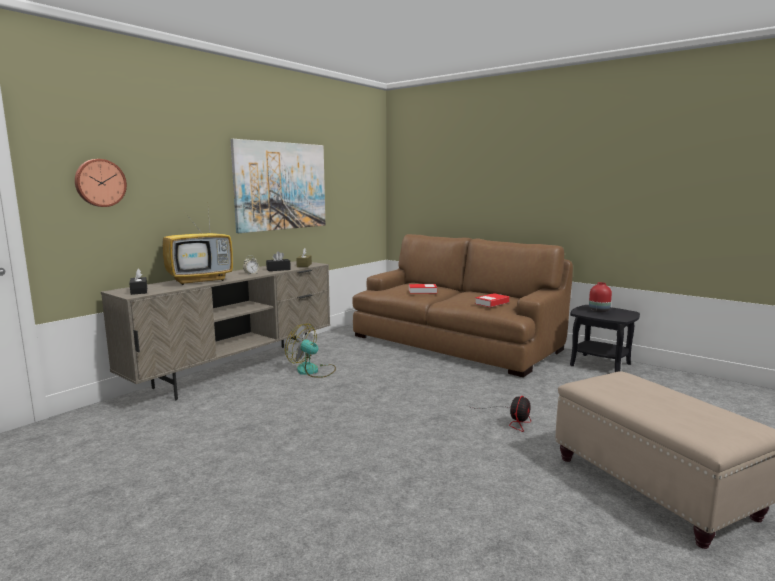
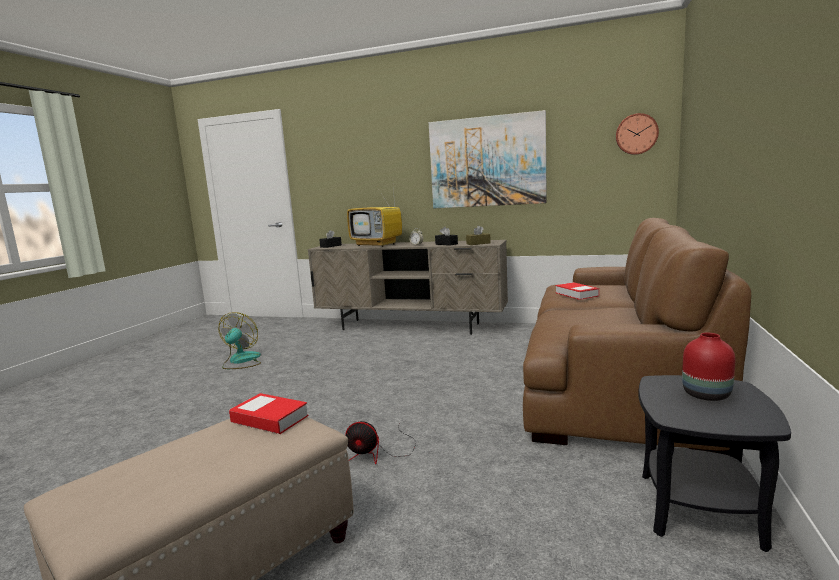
camera: 70 degrees right, 0 degrees up
wall clock [75,159,127,207] -> wall clock moved to [616,113,659,155]
fan [285,324,336,378] -> fan moved to [219,312,261,369]
book [475,293,509,307] -> book moved to [229,393,309,434]

